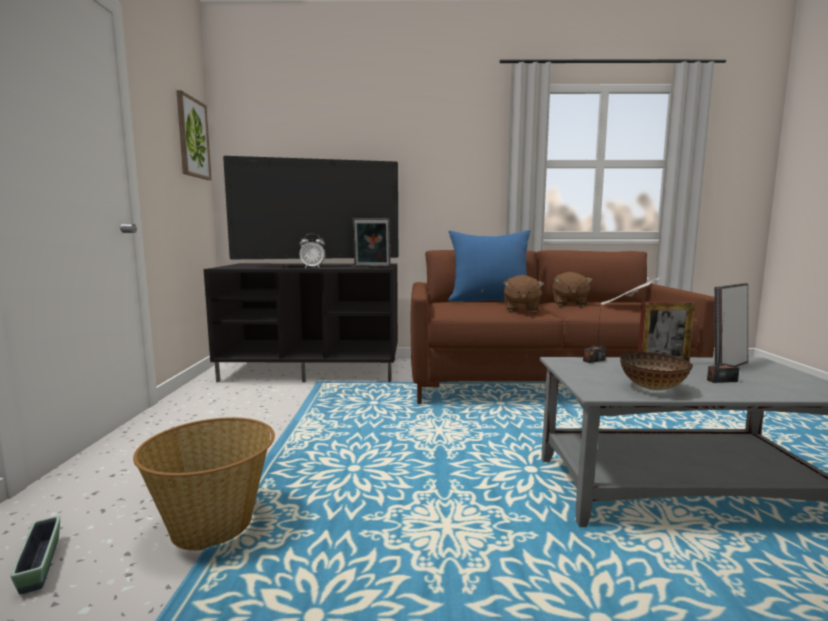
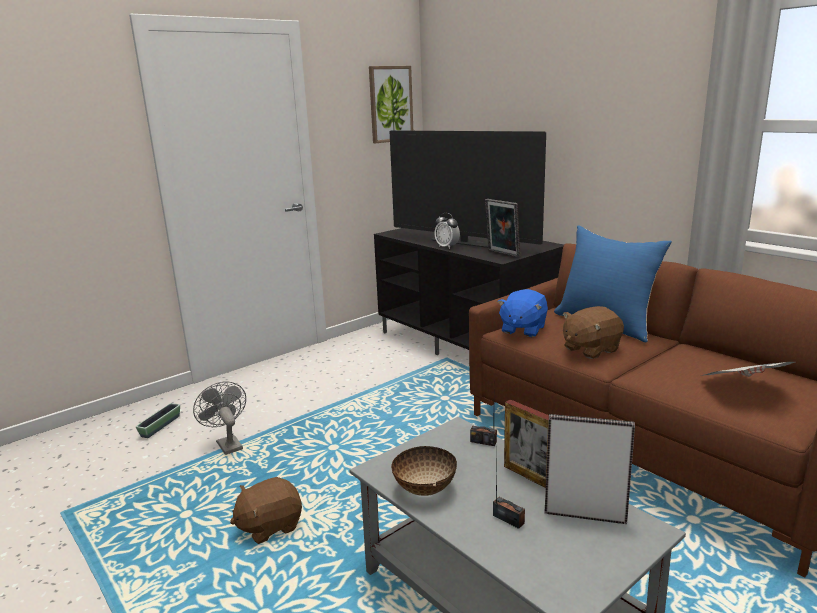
camera: 50 degrees right, 10 degrees up
basket [133,417,275,551] -> grey fan [193,382,246,455]
brown plush toy [553,272,593,306] -> brown plush toy moved to [230,477,302,544]
none -> blue plush toy [497,289,548,337]

